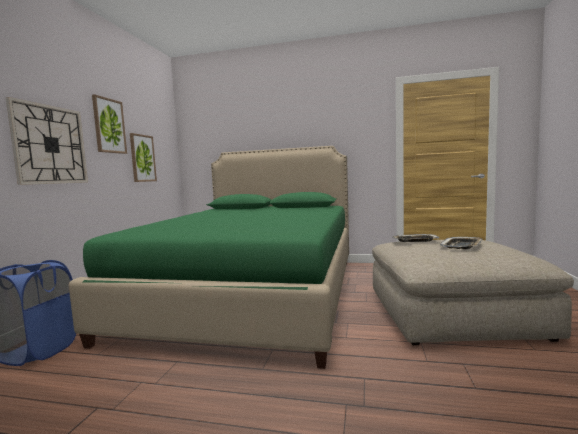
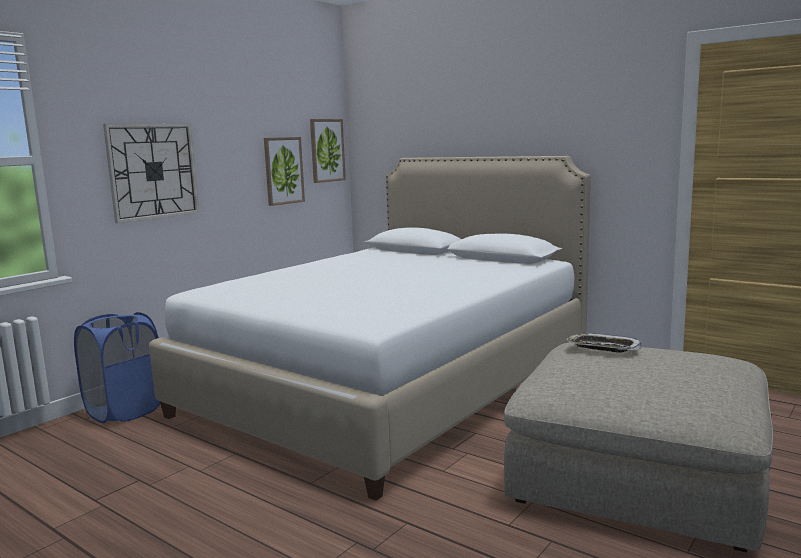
camera: 25 degrees right, 5 degrees up
green bed [69,146,349,369] -> white bed [149,156,591,501]
picture [92,94,127,154] -> picture moved to [310,119,346,183]
tray [440,237,483,249] -> none

